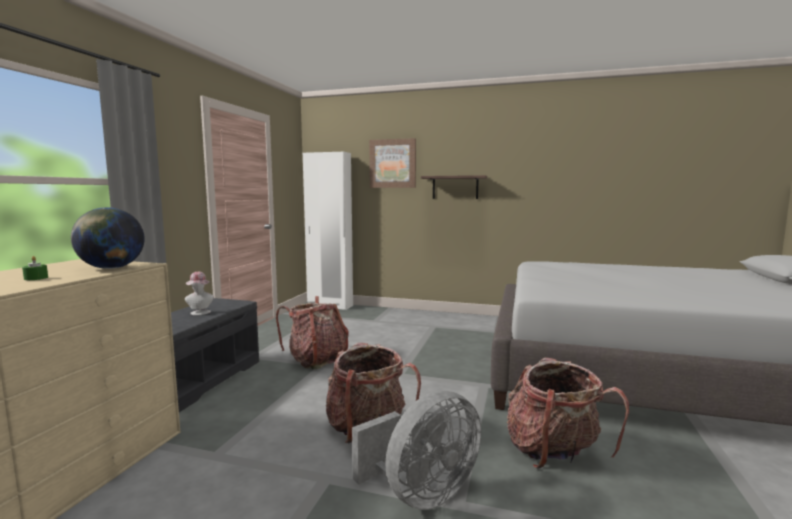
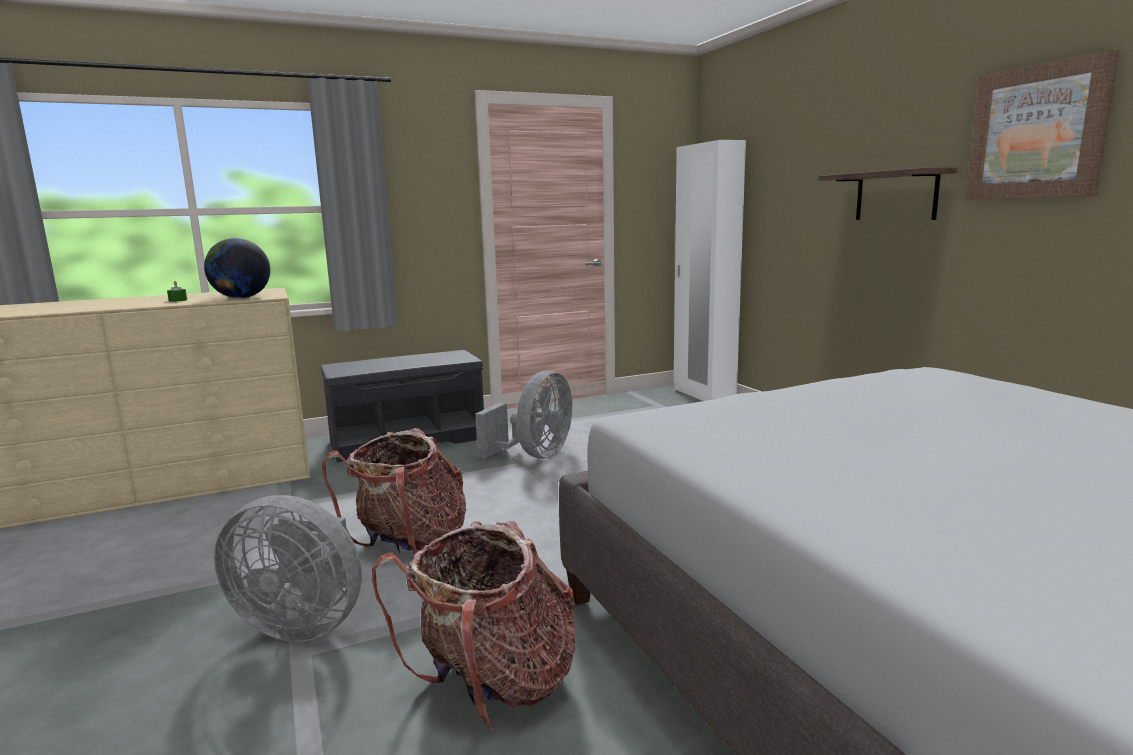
camera: 50 degrees right, 5 degrees up
hat [185,272,214,315] -> none
backpack [276,296,349,369] -> grey fan [475,371,572,459]
picture [369,138,416,188] -> picture moved to [965,49,1119,200]

